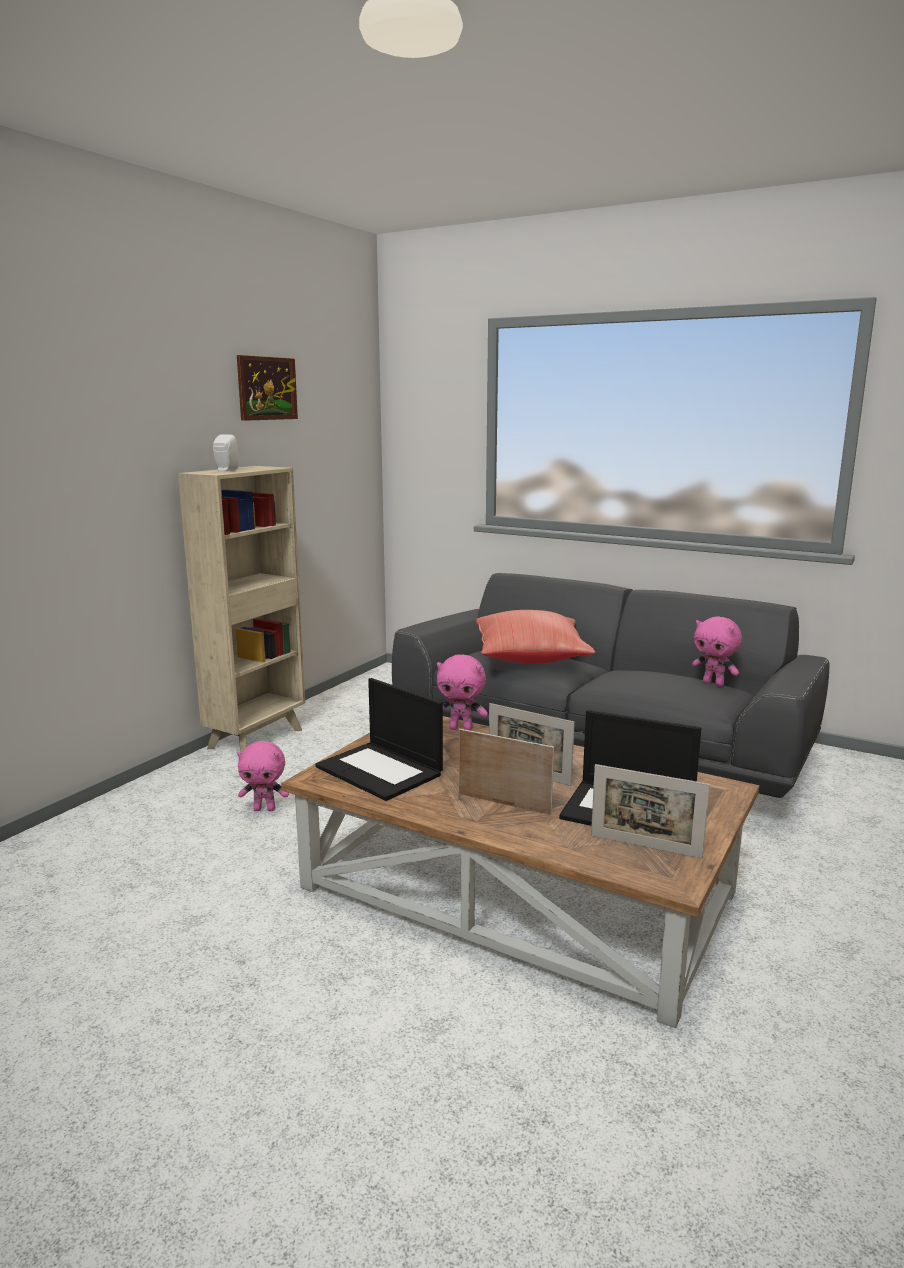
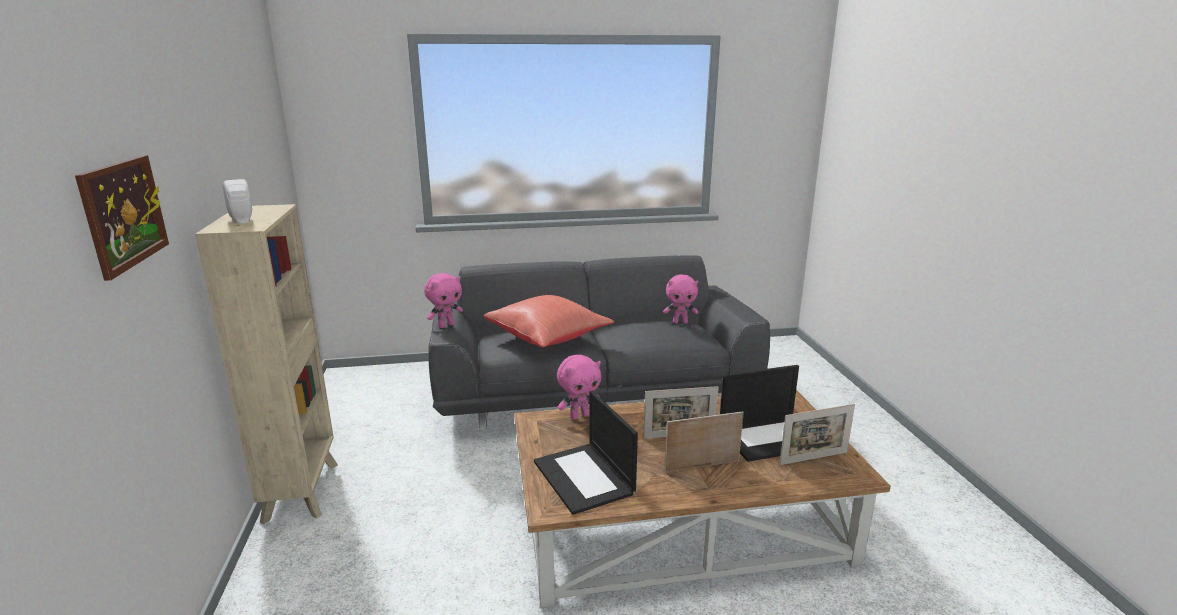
camera: 40 degrees left, 5 degrees up
picture [237,355,298,421] -> picture moved to [75,155,169,281]
pink plush toy [237,741,289,811] -> pink plush toy moved to [424,273,463,328]
laptop [315,678,443,801] -> laptop turned 60 degrees clockwise [534,391,638,515]

